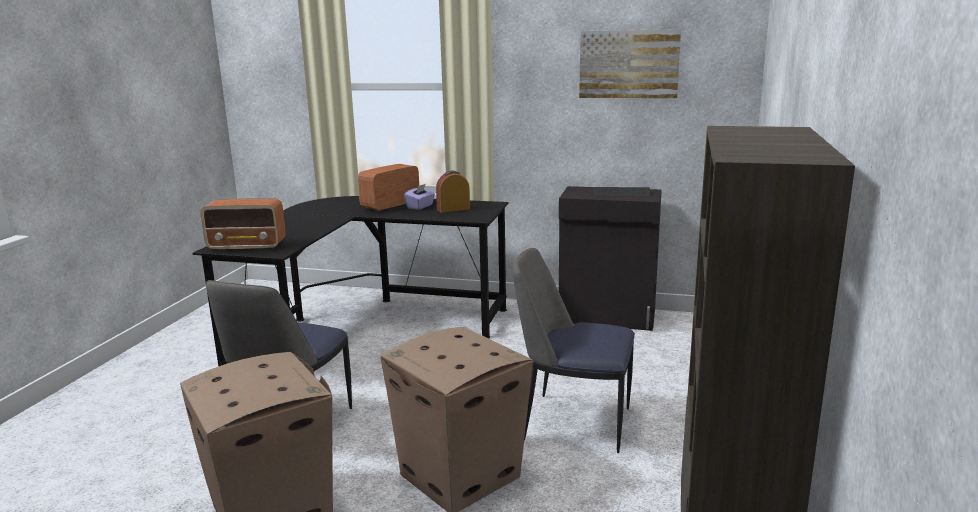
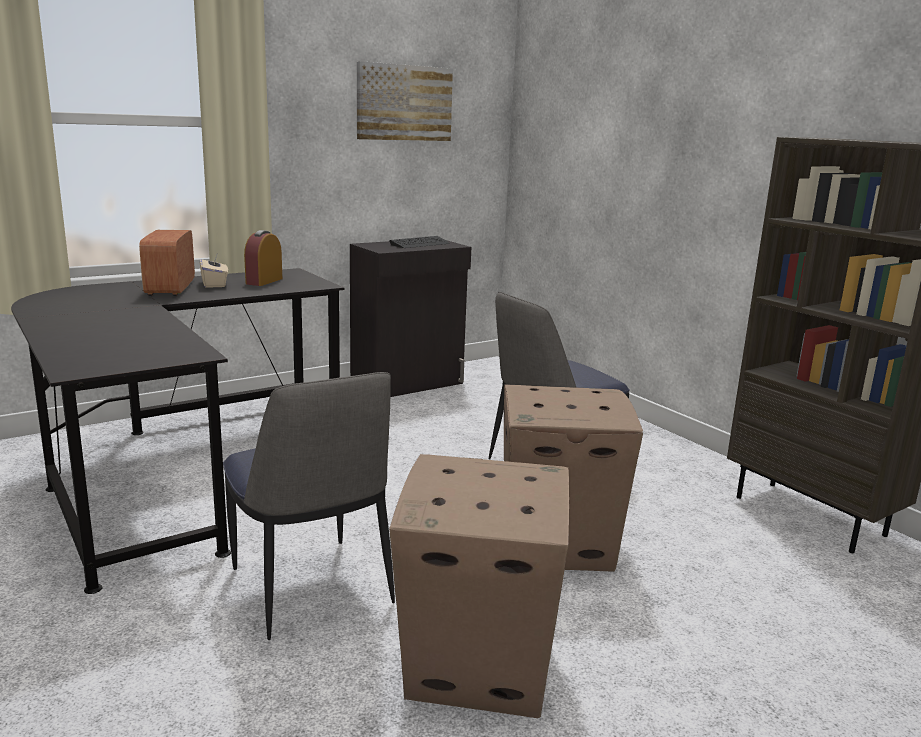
camera: 50 degrees left, 0 degrees up
radio [201,198,286,251] -> none
purple tissue box [404,184,435,210] -> beige tissue box [200,252,228,288]

